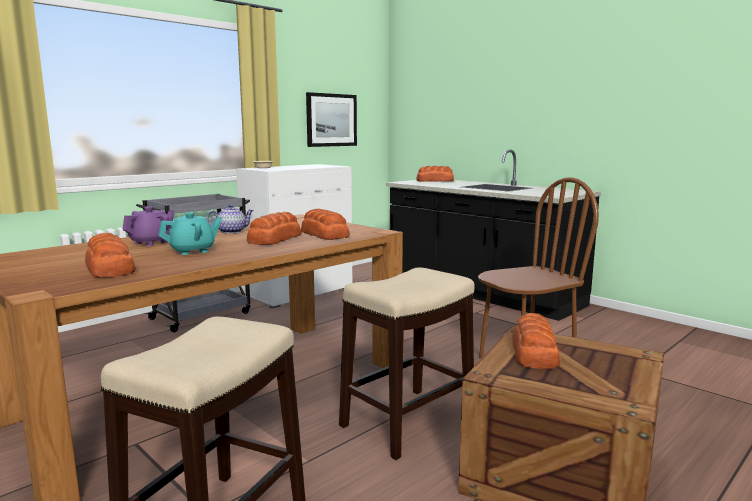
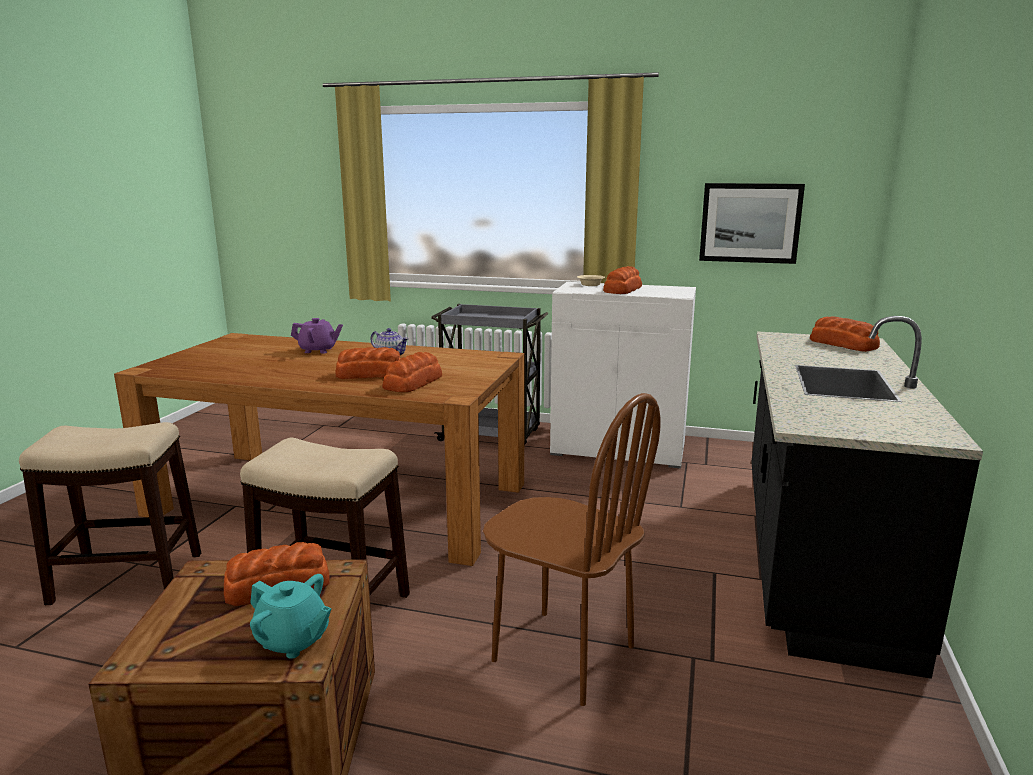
camera: 60 degrees right, 5 degrees up
bread [85,233,136,278] -> bread moved to [603,266,642,294]
turquoise teapot [158,212,222,255] -> turquoise teapot moved to [250,574,331,659]

